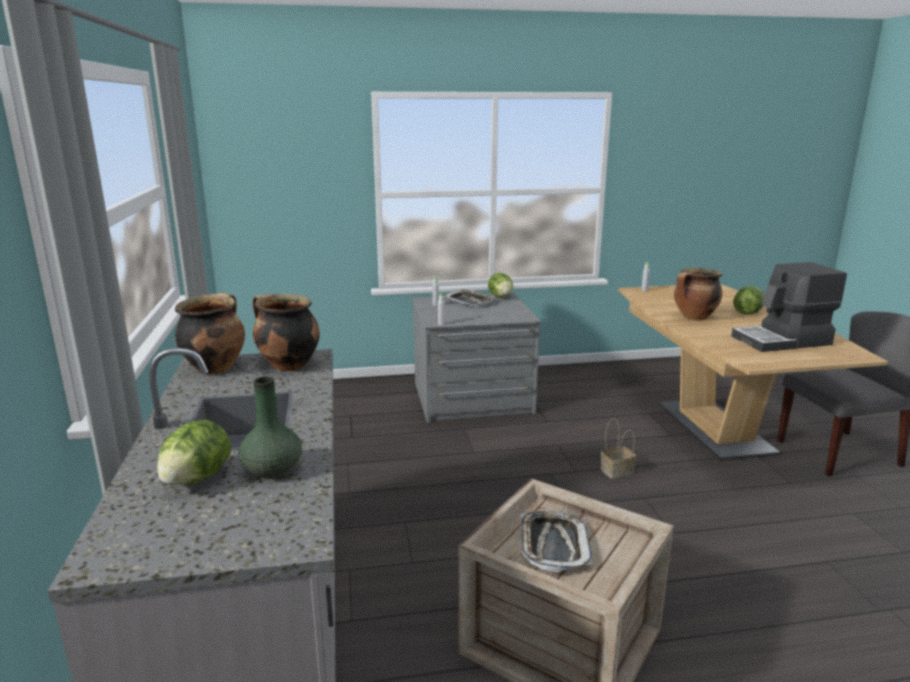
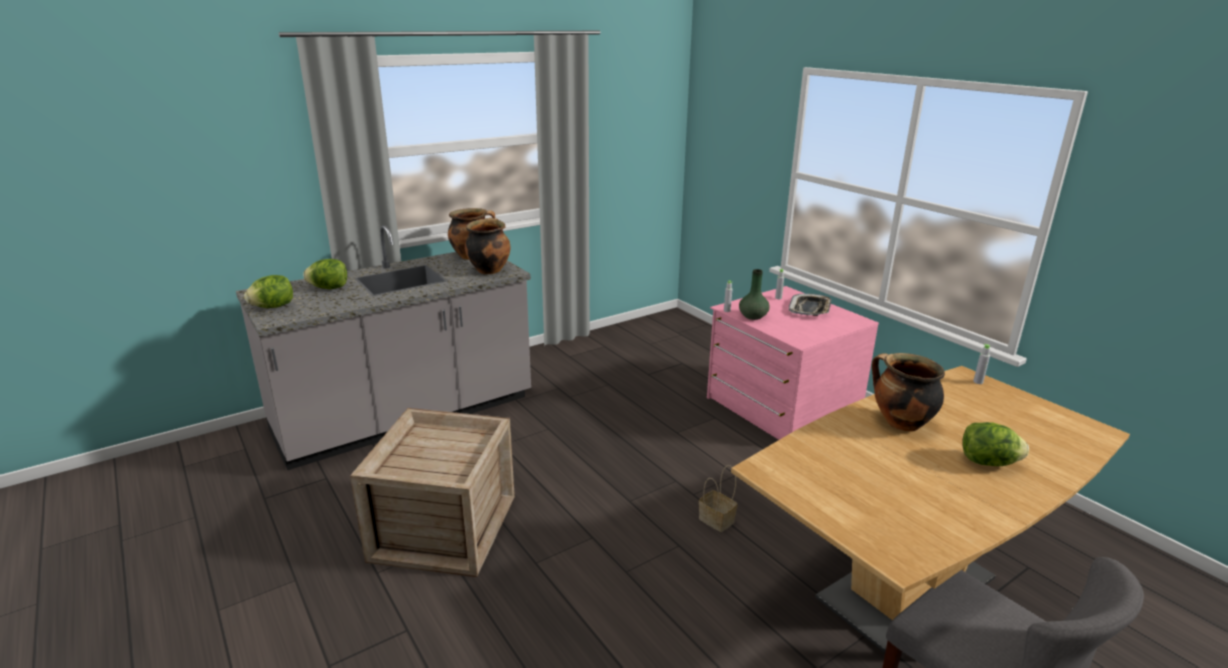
camera: 65 degrees right, 5 degrees up
green vase [239,377,302,479] -> green vase moved to [739,269,770,320]
grey dresser [412,293,541,423] -> pink dresser [707,286,879,440]
lettuce [488,273,513,298] -> lettuce moved to [244,275,293,308]
tray [521,511,592,572] -> none
coffee machine [731,262,847,352] -> none

